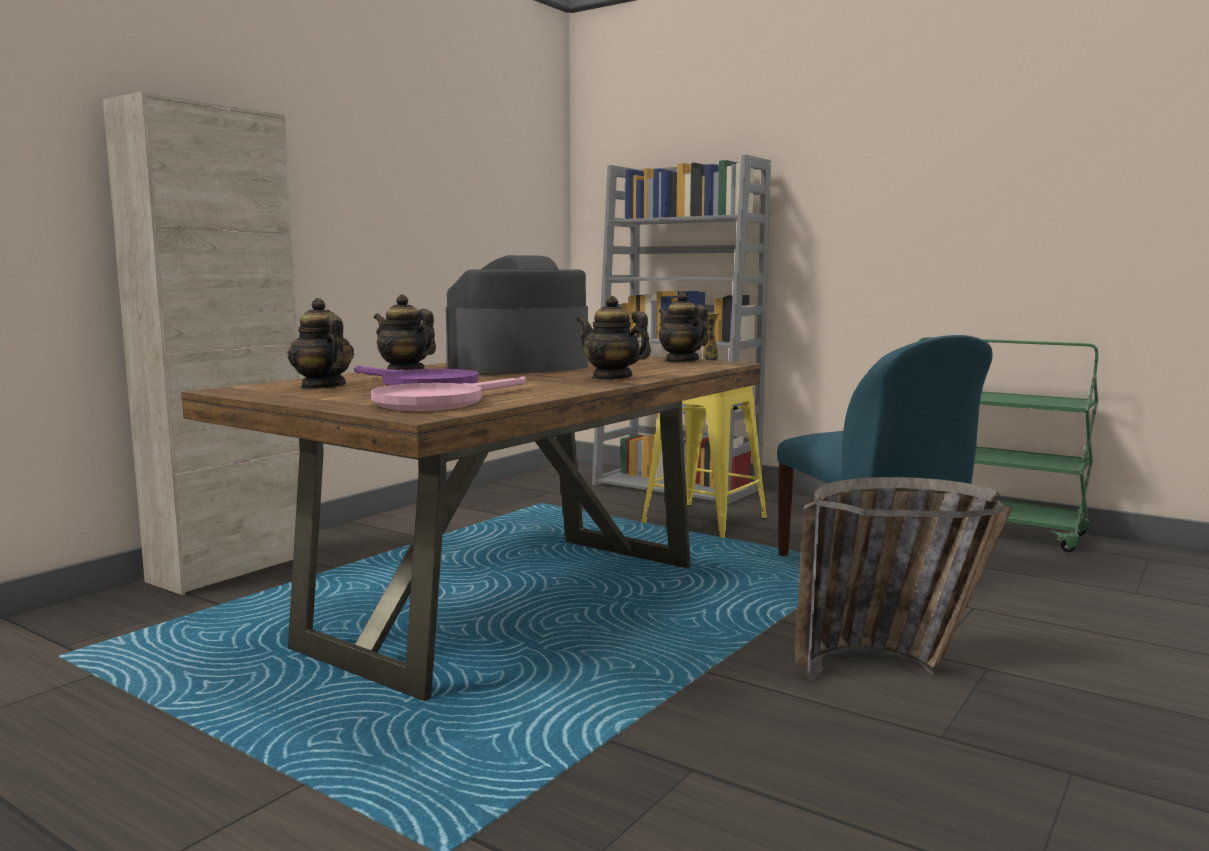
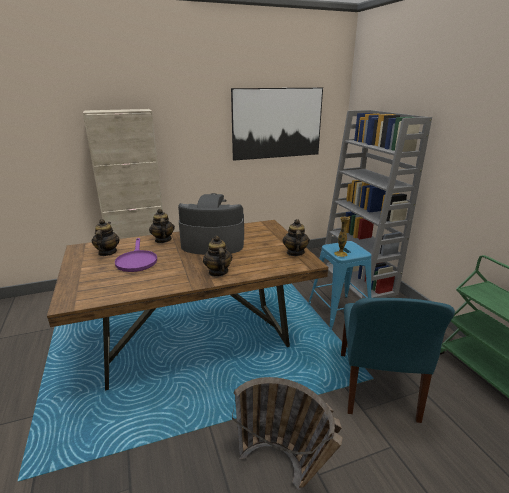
camera: 35 degrees right, 15 degrees up
pink frying pan [371,376,526,411] -> none
yellow stool [641,385,767,538] -> blue stool [308,241,371,330]
none -> picture [231,88,323,161]

